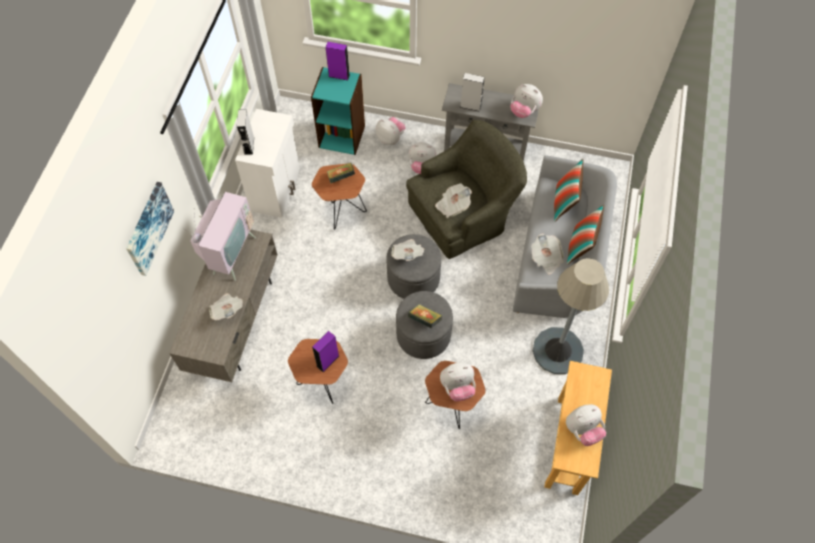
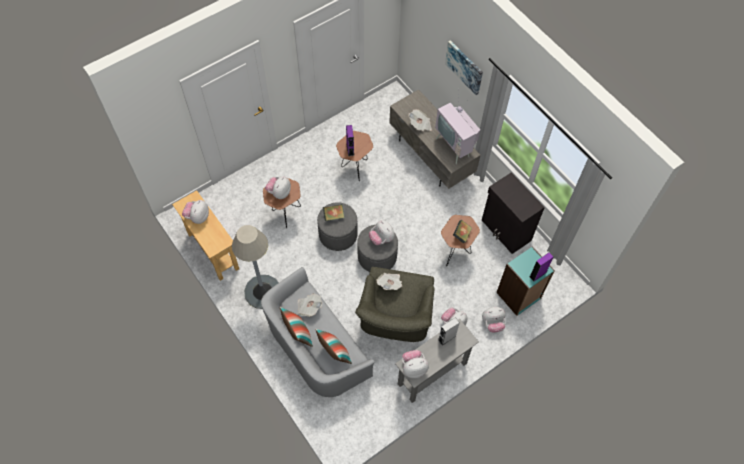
camera: 130 degrees right, 0 degrees up
white cabinet [235,109,300,218] -> black cabinet [482,173,545,254]
grey speaker [237,109,254,155] -> none
newspaper [391,239,425,261] -> plush toy [369,220,395,245]

